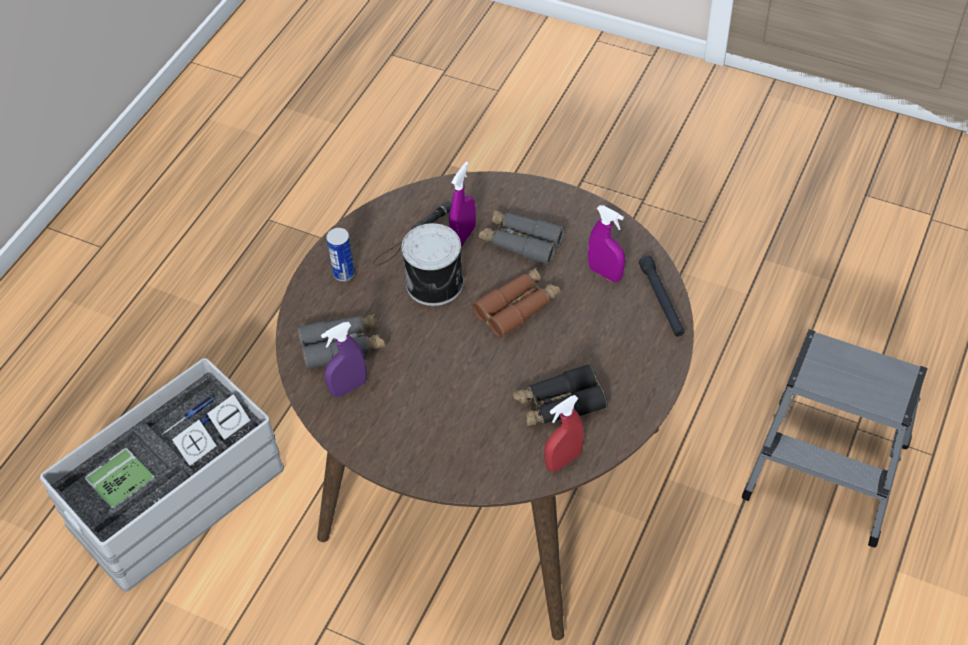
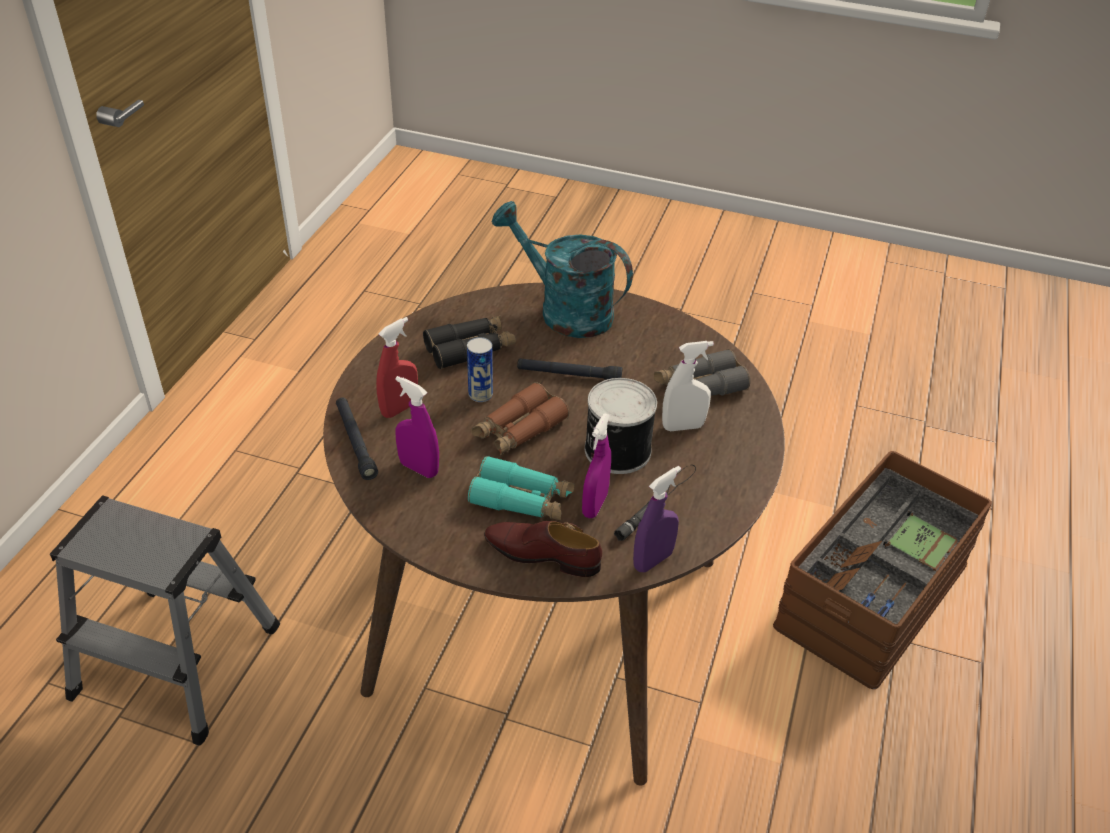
camera: 170 degrees right, 10 degrees down
grey storage box [40,358,284,591] -> brown storage box [773,451,992,689]
purple spray bottle [321,322,367,397] -> purple spray bottle moved to [633,466,681,572]
can [326,228,355,282] -> can moved to [467,337,493,402]
grey binoculars [479,210,565,266] -> turquoise binoculars [468,456,575,520]
red spray bottle [544,395,584,472] -> red spray bottle moved to [376,317,418,418]
none -> brown shoe [484,521,602,577]
none -> turquoise watering can [492,201,633,338]
none -> black flashlight [517,358,622,380]
none -> white spray bottle [662,341,714,431]

